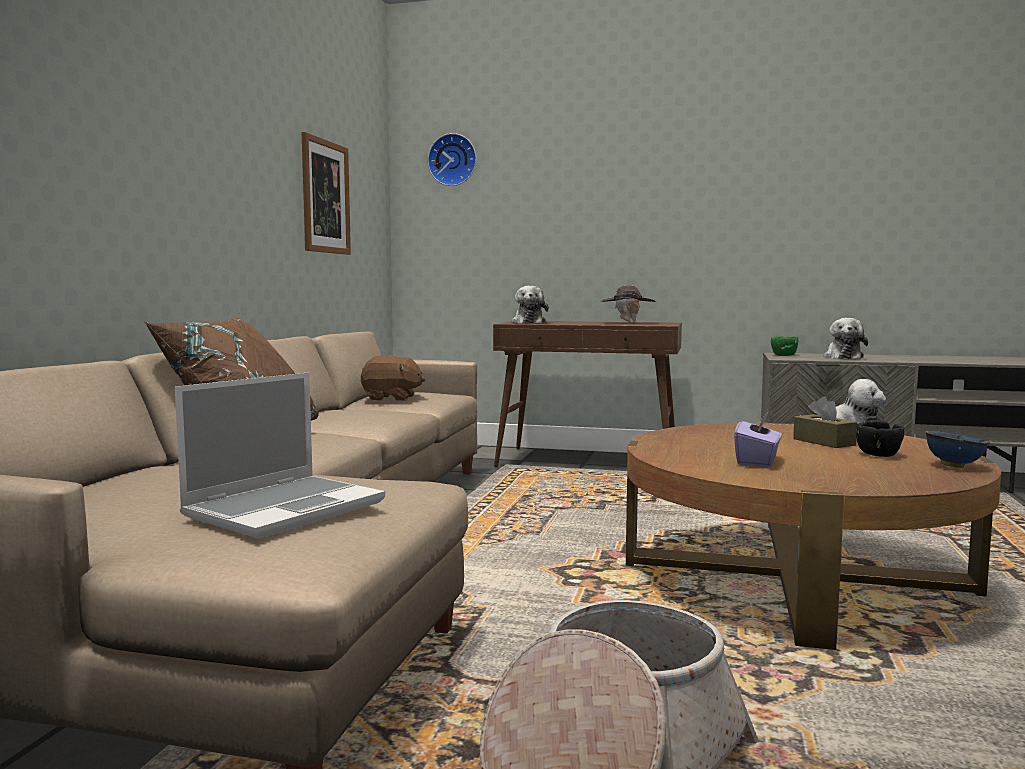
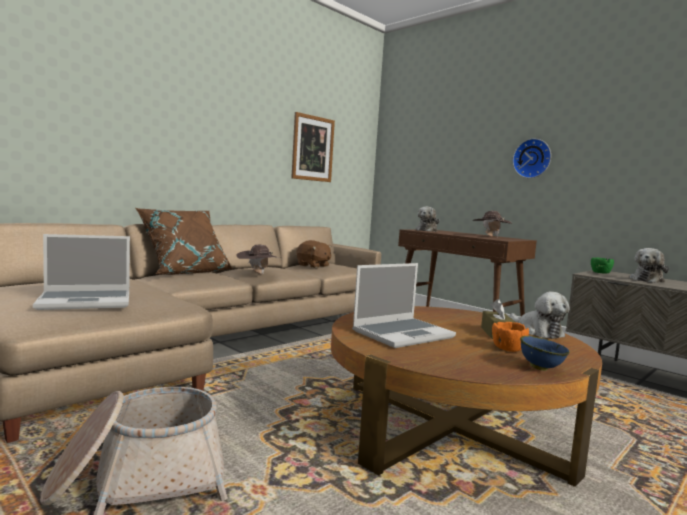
camera: 30 degrees right, 0 degrees up
wall clock [428,133,476,186] -> wall clock moved to [513,138,551,178]
purple tissue box [734,412,782,467] -> laptop [352,263,456,348]
black bowl [856,421,904,457] -> orange bowl [492,322,529,352]
none -> brown hat [236,245,281,275]

